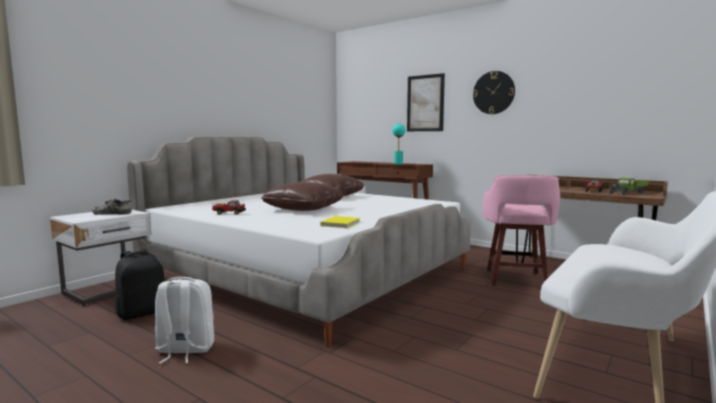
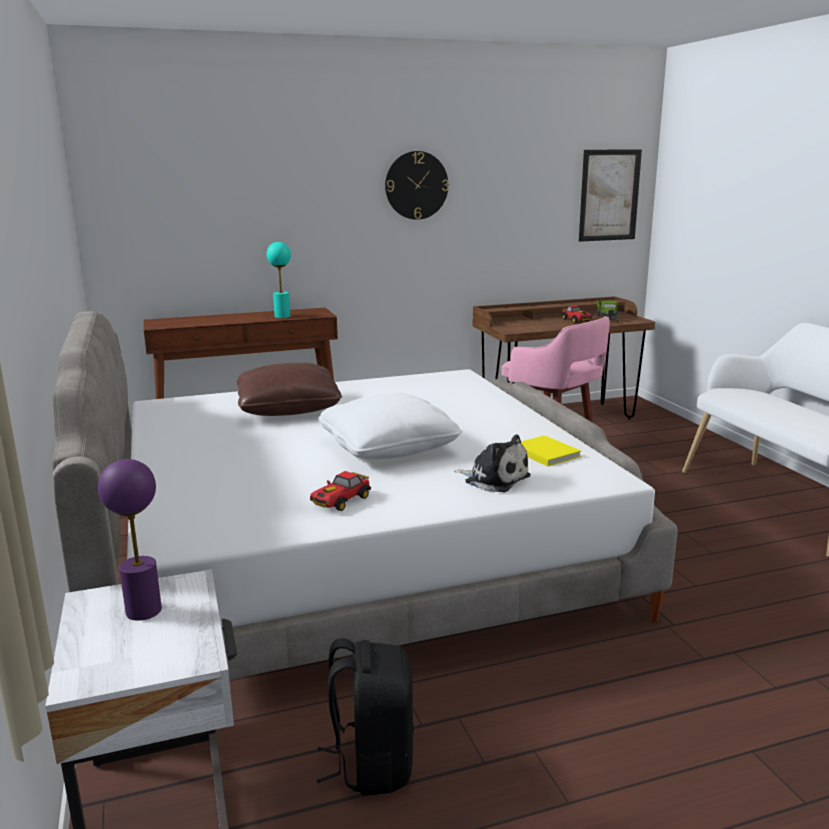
camera: 55 degrees left, 10 degrees up
shoe [92,199,132,215] -> purple table lamp [98,459,162,621]
white backpack [155,277,214,364] -> none
brown pillow [261,182,344,211] -> white pillow [318,393,463,460]
picture [407,73,445,131] -> picture moved to [579,149,642,242]
none -> plush toy [454,434,531,492]

